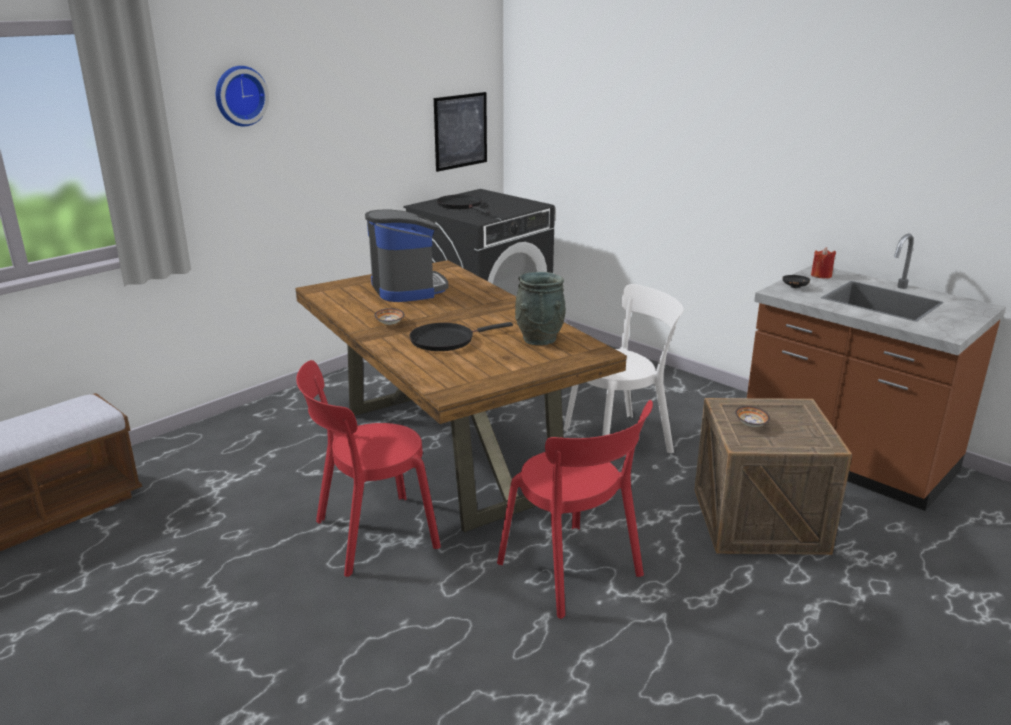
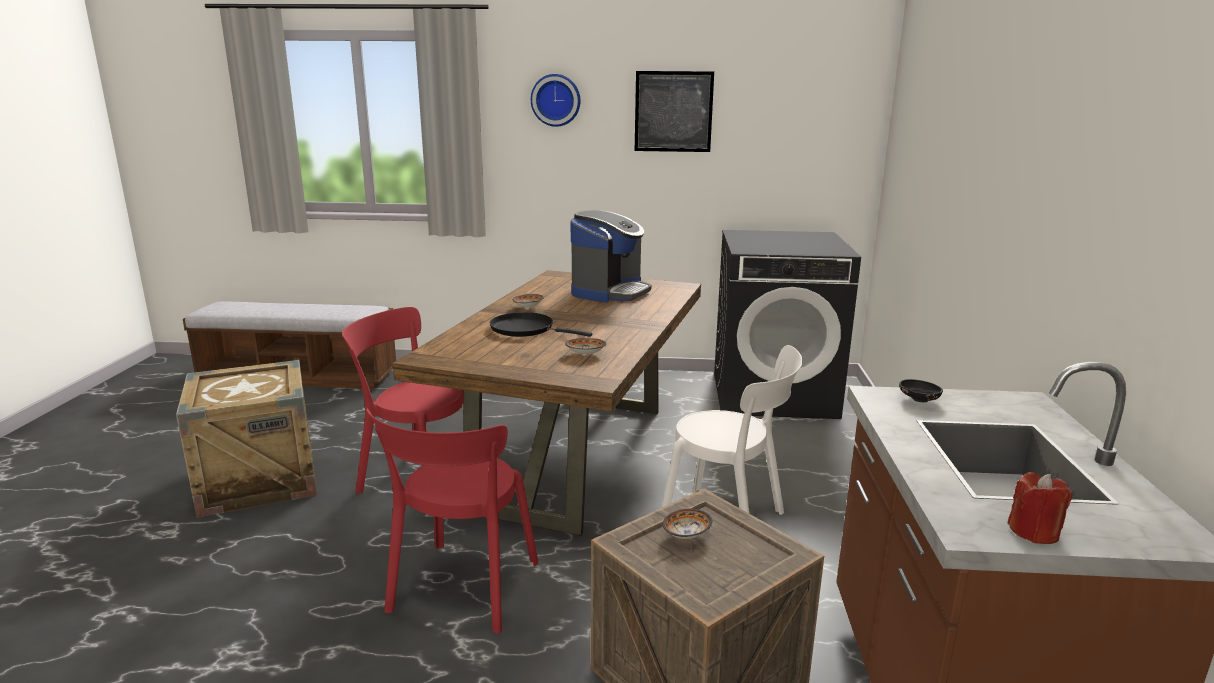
camera: 50 degrees right, 5 degrees down
picture [434,92,487,172] -> picture moved to [635,71,714,152]
black frying pan [437,195,490,214] -> none
grey vase [515,272,566,345] -> bowl [565,338,607,355]
red candle [811,247,836,279] -> red candle moved to [1007,472,1072,544]
none -> crate [176,360,317,517]

